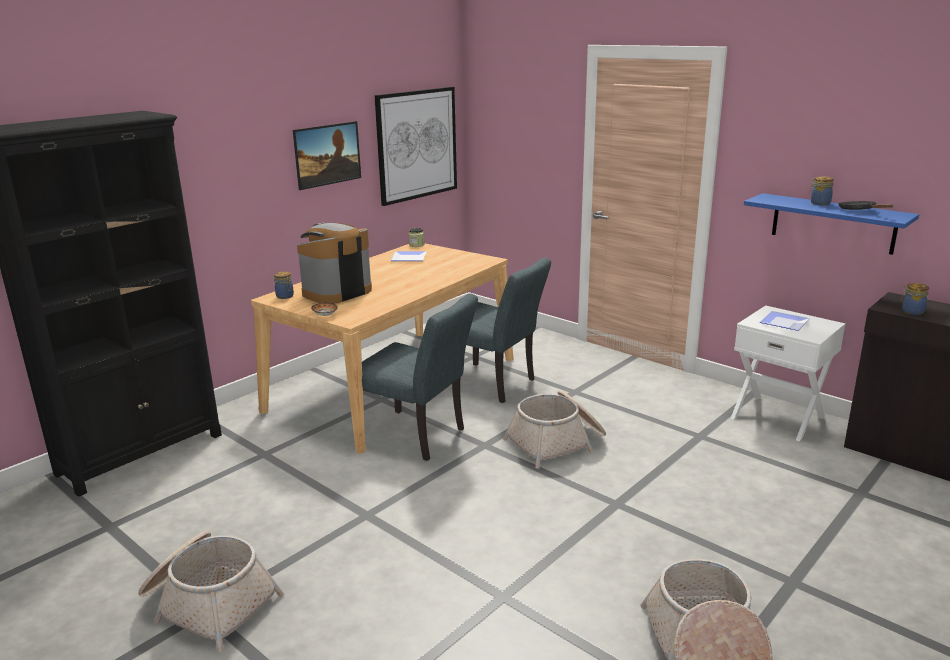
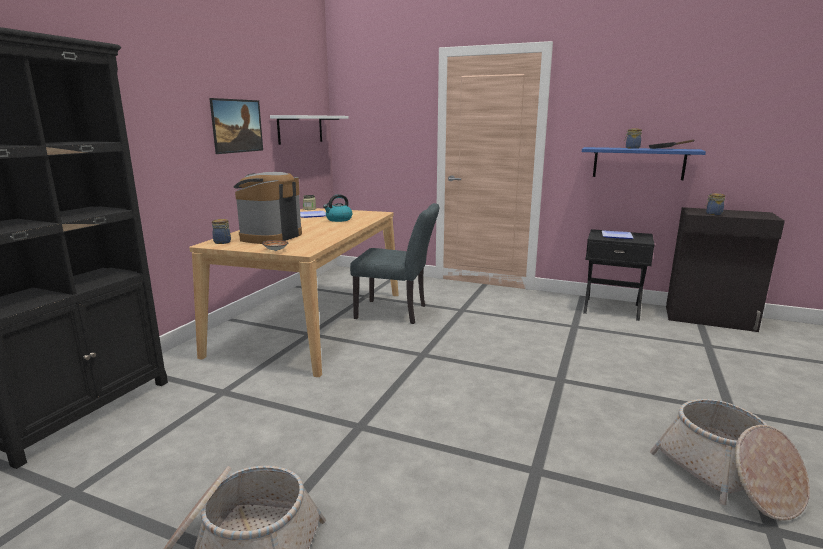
camera: 20 degrees left, 5 degrees down
grey chair [362,294,478,461] -> none
picture [374,87,457,206] -> white shelf [270,115,348,145]
basket [503,390,606,469] -> none
white nightstand [730,305,845,442] -> black nightstand [583,229,655,321]
none -> kettle [323,194,352,222]

